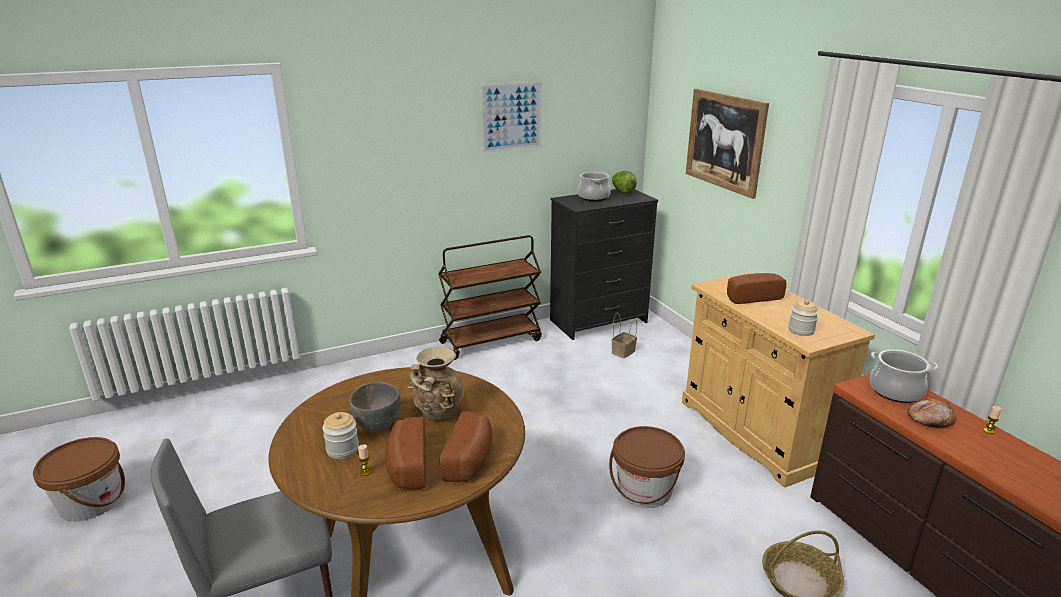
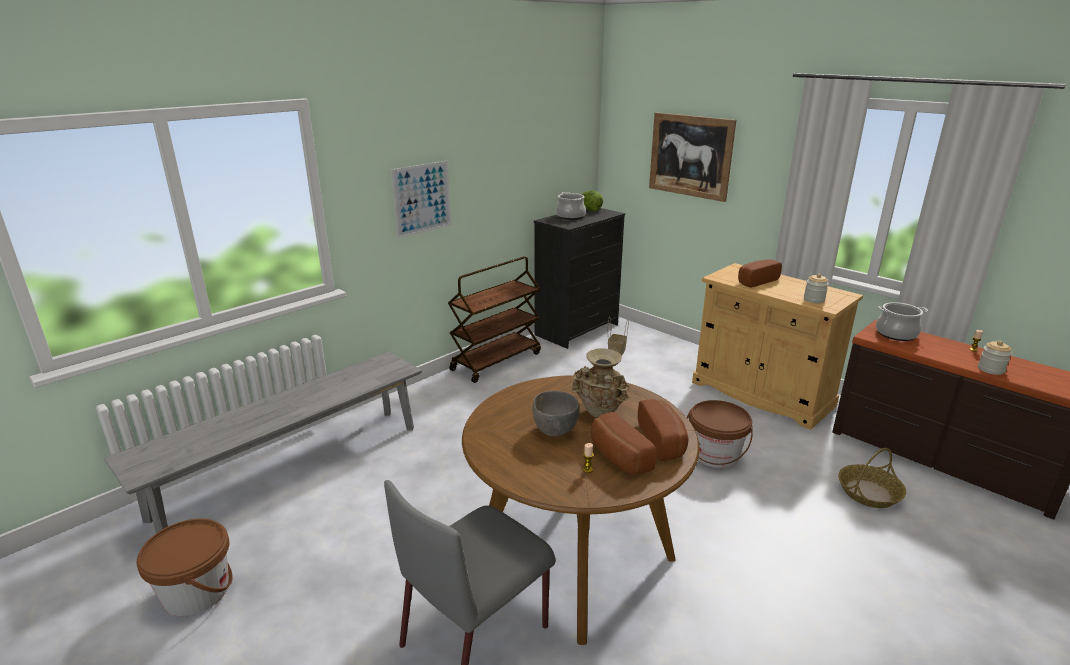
camera: 20 degrees left, 0 degrees up
jar [323,412,359,459] -> jar moved to [978,341,1012,375]
picture [480,81,542,153] -> picture moved to [391,161,451,238]
bread [907,398,956,428] -> none
none -> grey bench [104,352,422,533]

